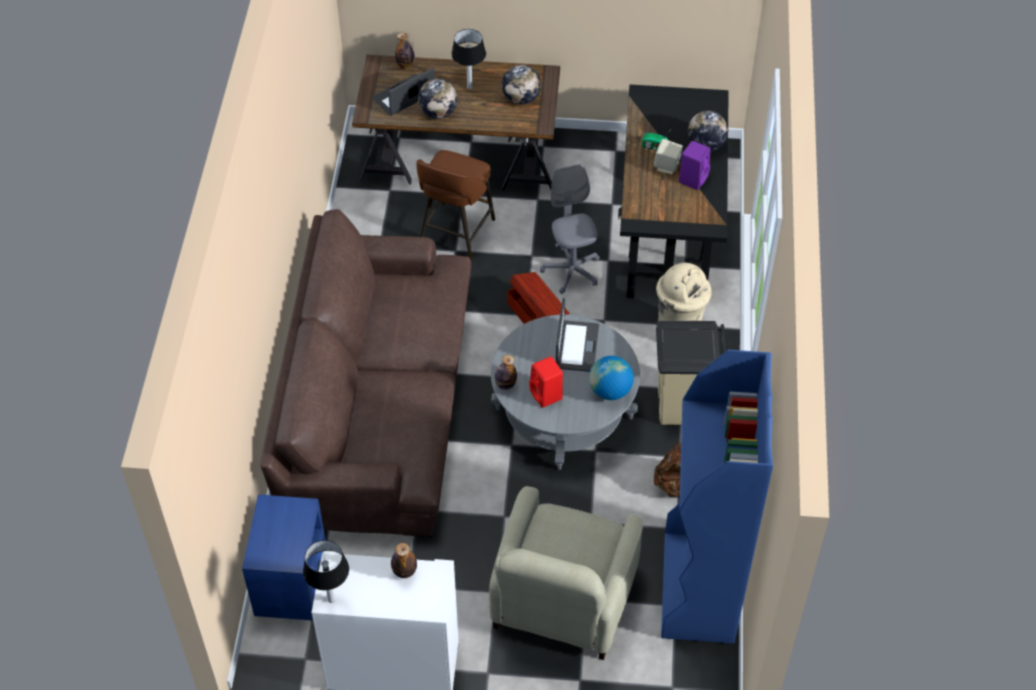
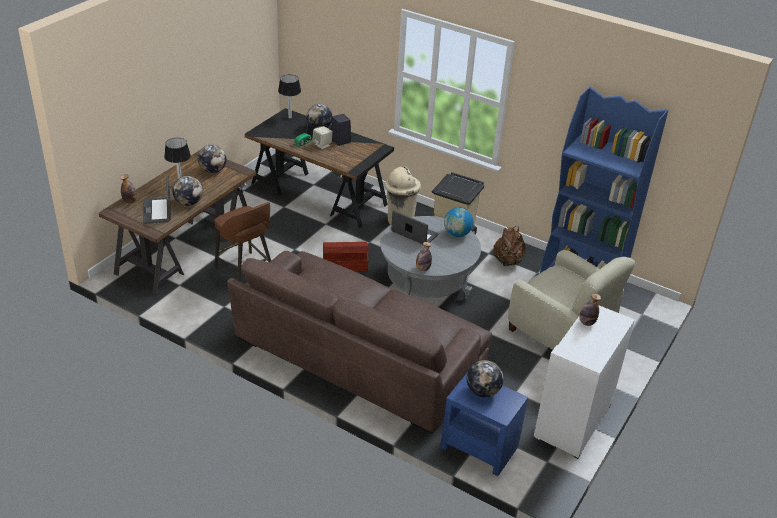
camera: 65 degrees left, 15 degrees down
table lamp [303,540,349,603] -> table lamp moved to [278,74,301,118]
red speaker [529,356,563,408] -> none
grey office chair [540,164,600,294] -> none
purple speaker [679,141,711,190] -> black speaker [331,114,351,146]
none -> globe [467,360,503,397]

